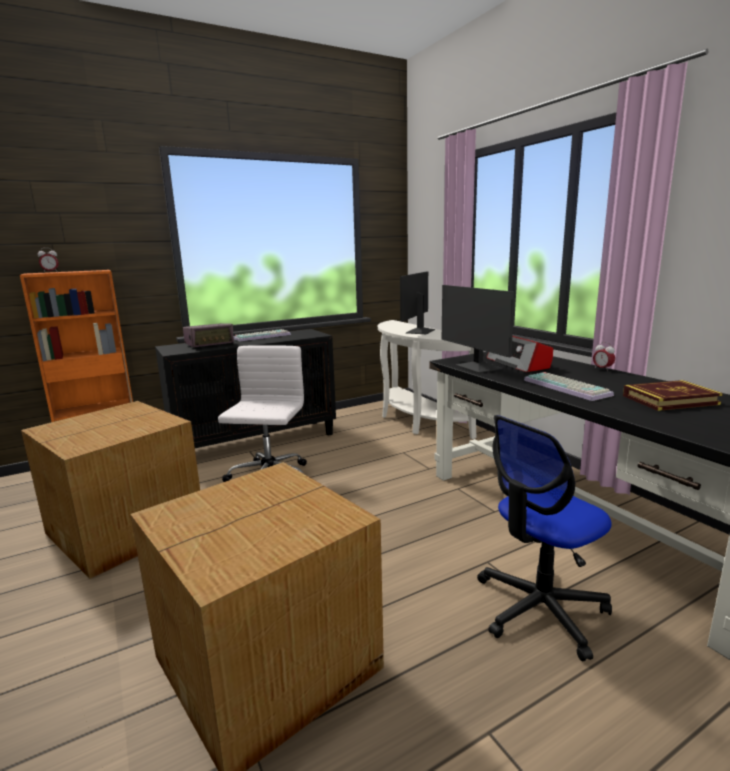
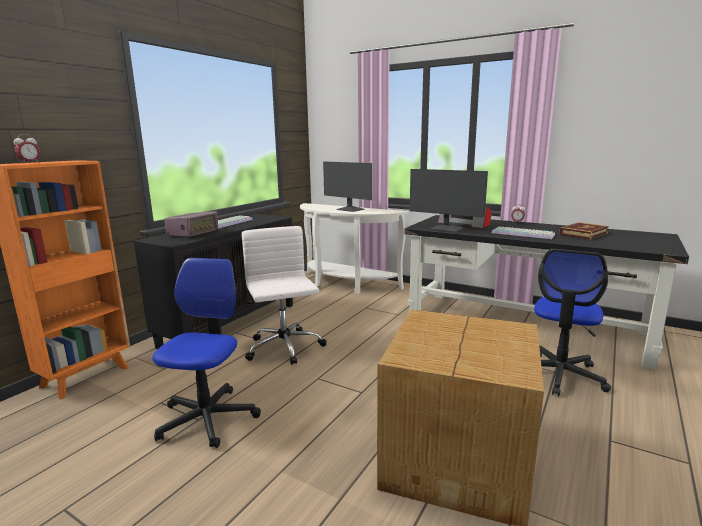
camera: 30 degrees left, 0 degrees up
cardboard box [21,401,200,579] -> office chair [152,258,261,448]
monitor [400,271,435,334] -> monitor turned 45 degrees counterclockwise [323,162,372,212]

